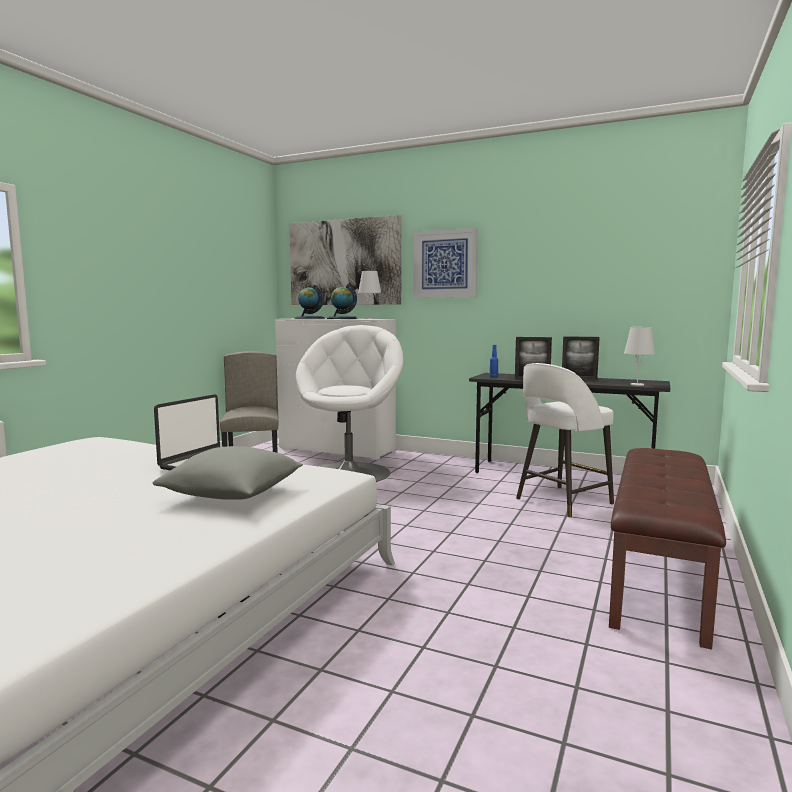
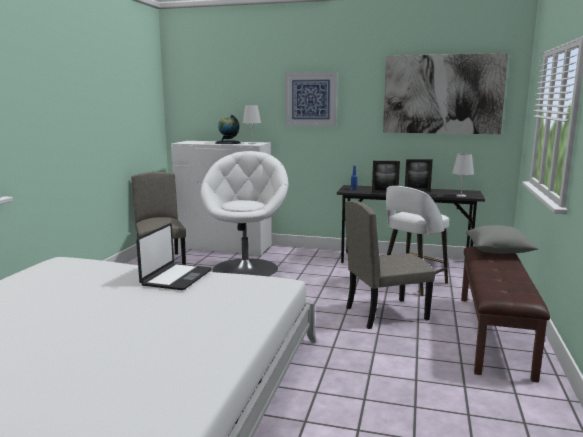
camera: 10 degrees left, 5 degrees up
grey pillow [153,446,303,500] -> grey pillow moved to [466,225,538,253]
picture [289,215,401,305] -> picture moved to [383,53,508,134]
globe [294,285,325,319] -> none
none -> beige chair [345,201,435,329]

